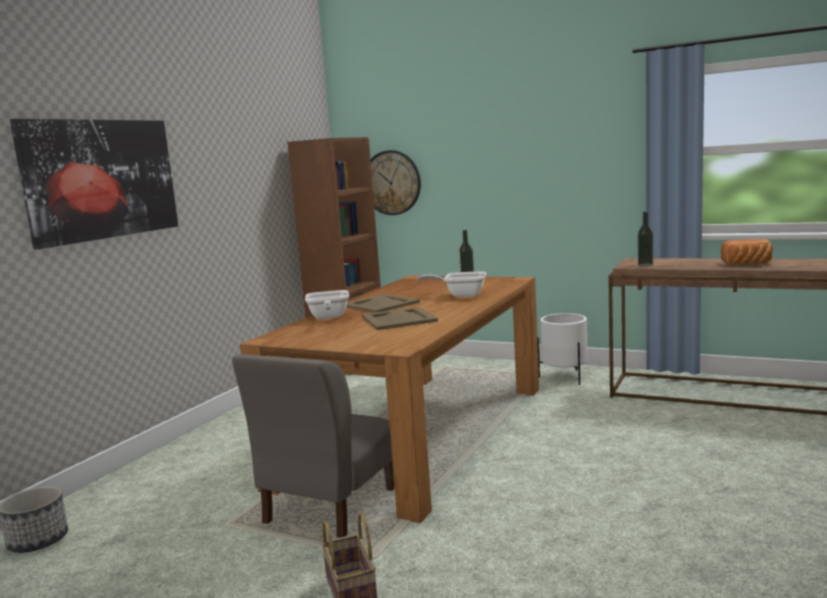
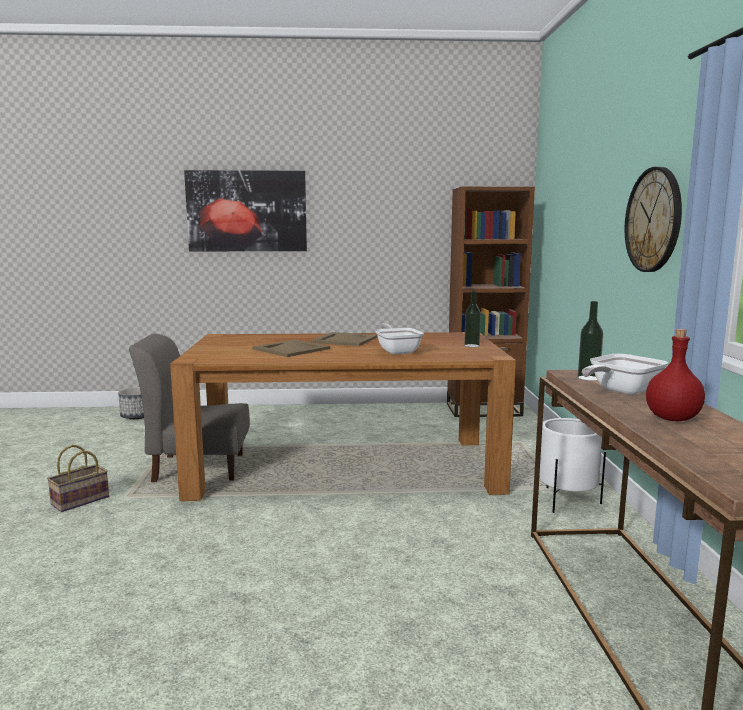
camera: 60 degrees right, 0 degrees up
frying pan [305,290,349,319] -> frying pan moved to [582,353,668,395]
wall clock [371,150,421,215] -> wall clock moved to [625,167,682,272]
bread [721,239,773,264] -> red bottle [646,329,705,421]

